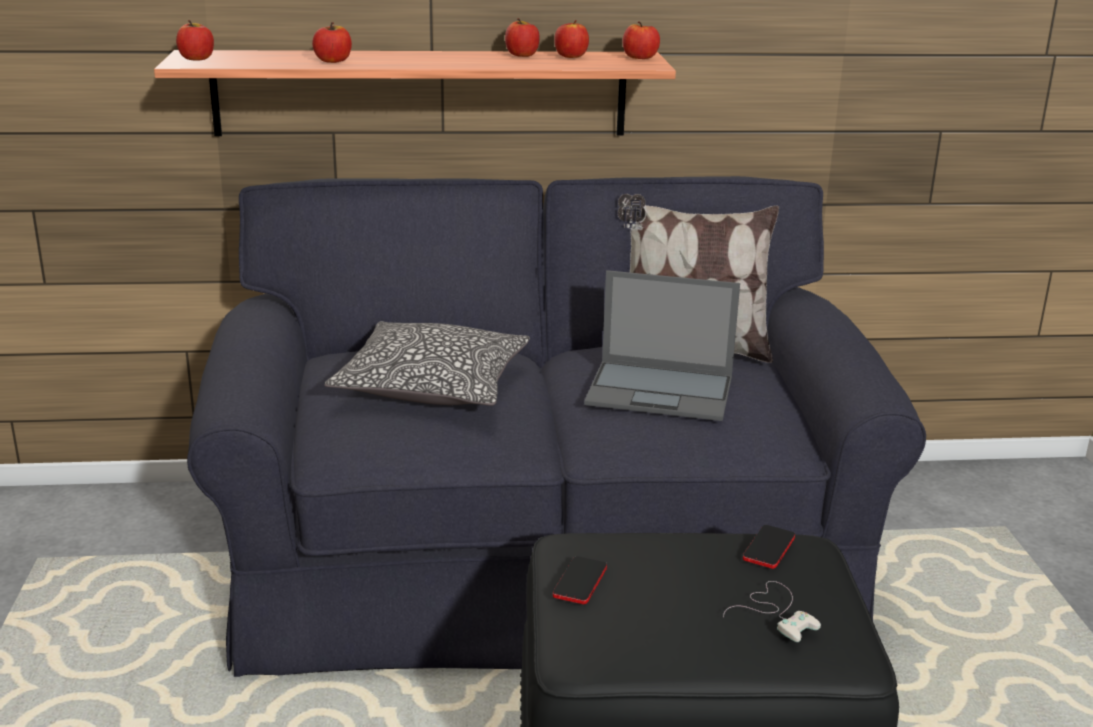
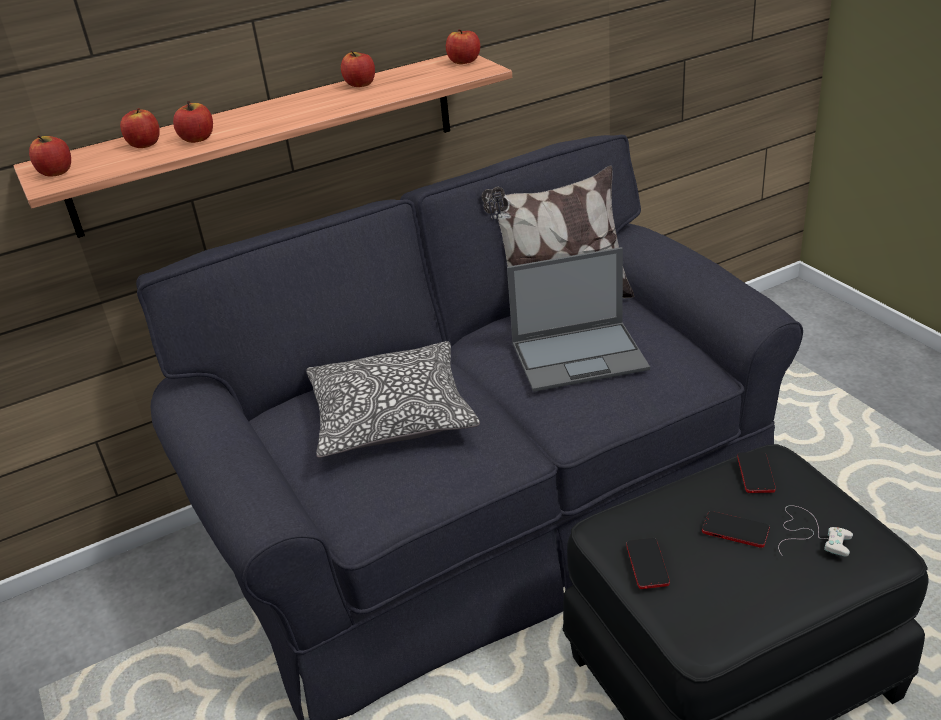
camera: 20 degrees left, 10 degrees up
apple [554,20,589,58] -> apple moved to [120,108,160,148]
none -> phone [702,511,770,548]

